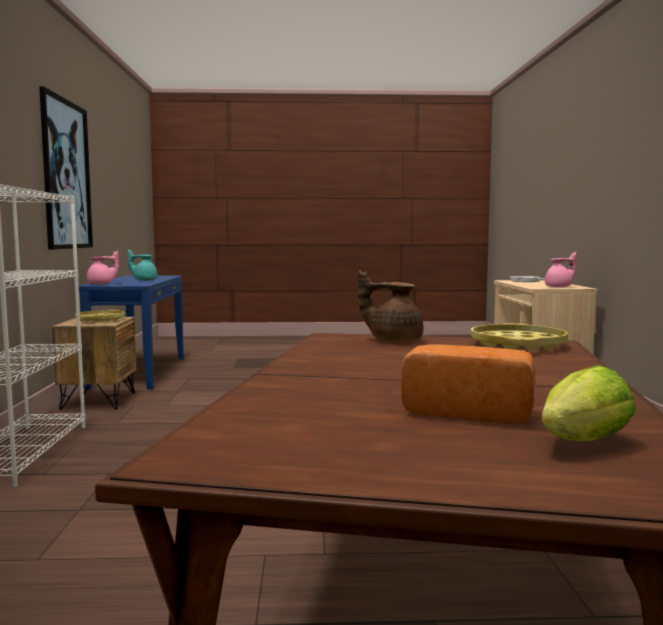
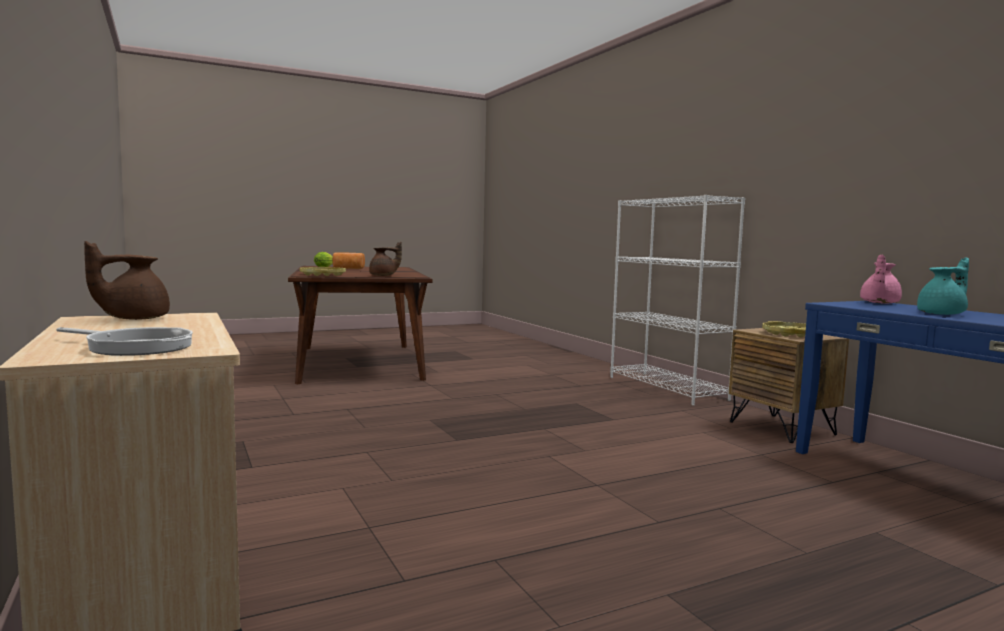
camera: 155 degrees right, 0 degrees up
picture [39,86,93,250] -> none
pink teapot [545,252,576,287] -> brown teapot [84,241,170,320]

